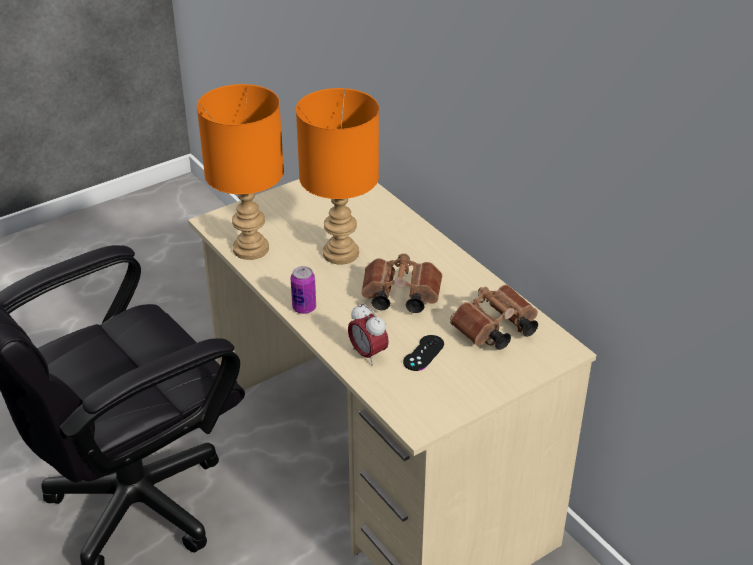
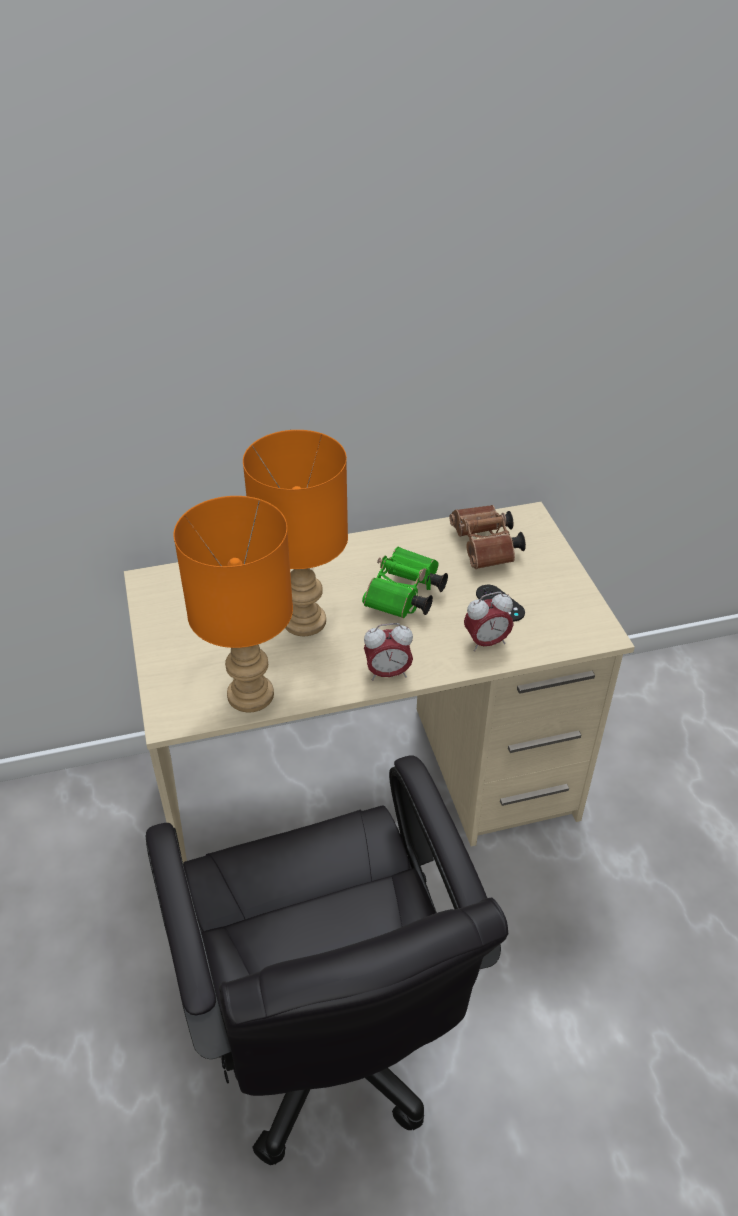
camera: 70 degrees left, 5 degrees up
can [291,266,316,314] -> alarm clock [364,623,413,681]
brown binoculars [361,253,442,313] -> green binoculars [362,547,448,618]

